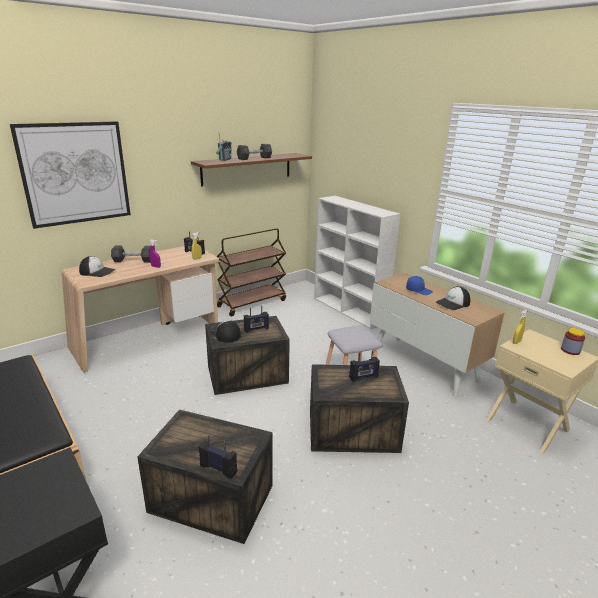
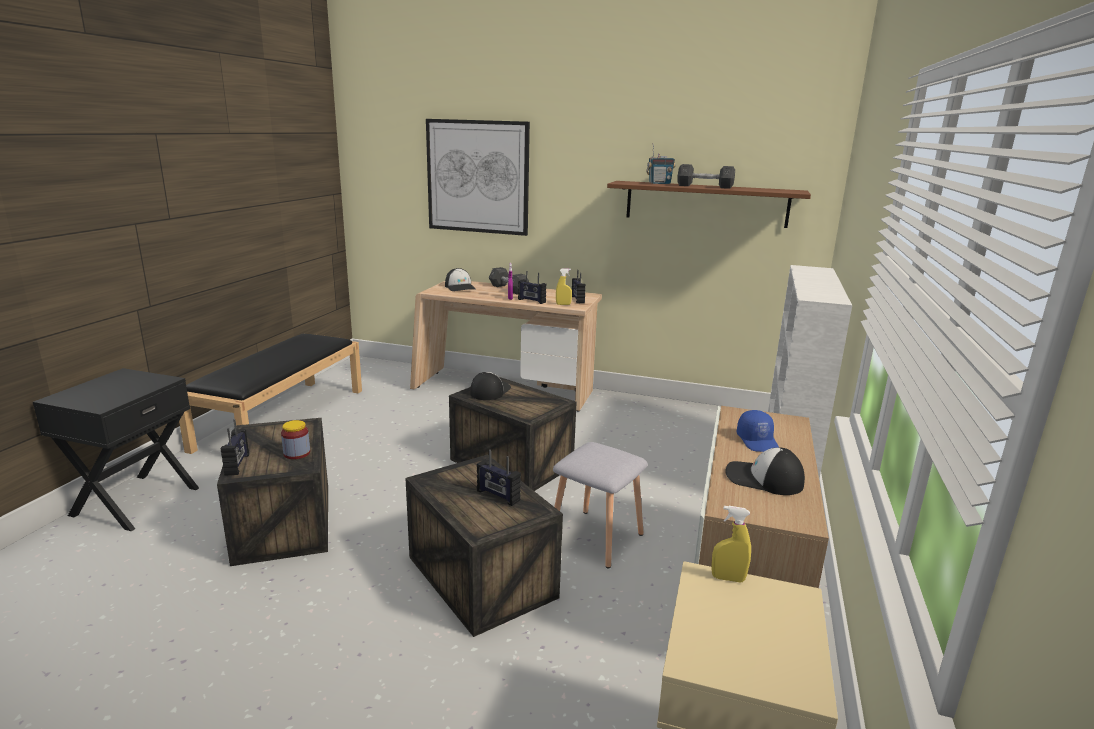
camera: 55 degrees right, 5 degrees down
brown cart [217,228,286,317] -> none
radio [244,306,269,333] -> radio moved to [518,271,547,304]
jar [561,328,585,355] -> jar moved to [281,420,310,459]

